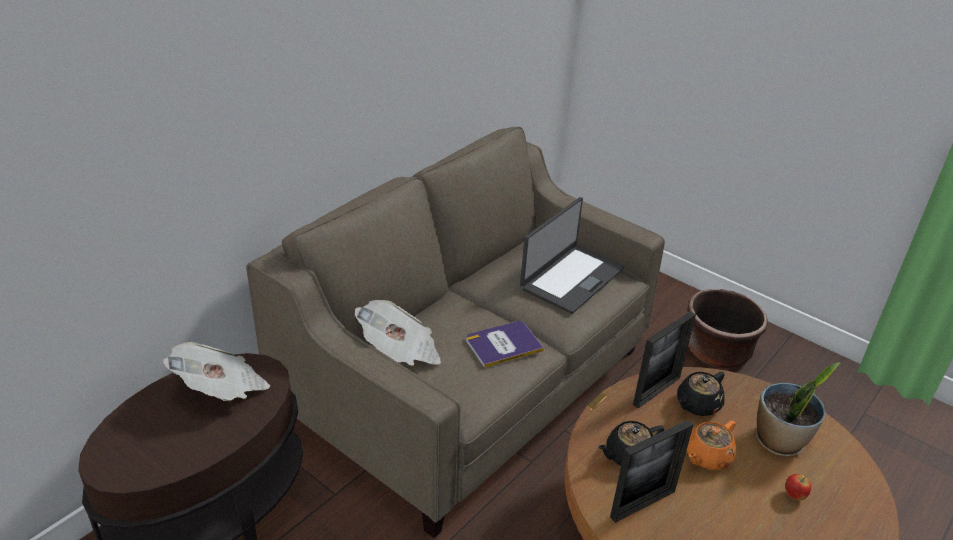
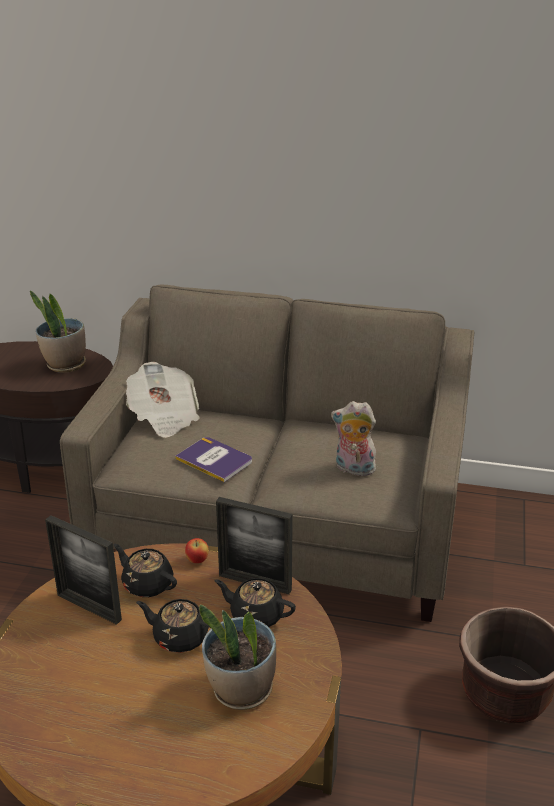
camera: 65 degrees right, 5 degrees down
newspaper [163,342,270,401] -> potted plant [30,290,86,373]
laptop [520,197,624,314] -> plush toy [331,401,378,476]
orange teapot [686,421,736,470] -> black teapot [136,599,211,653]
apple [785,474,811,500] -> apple moved to [185,538,209,563]

